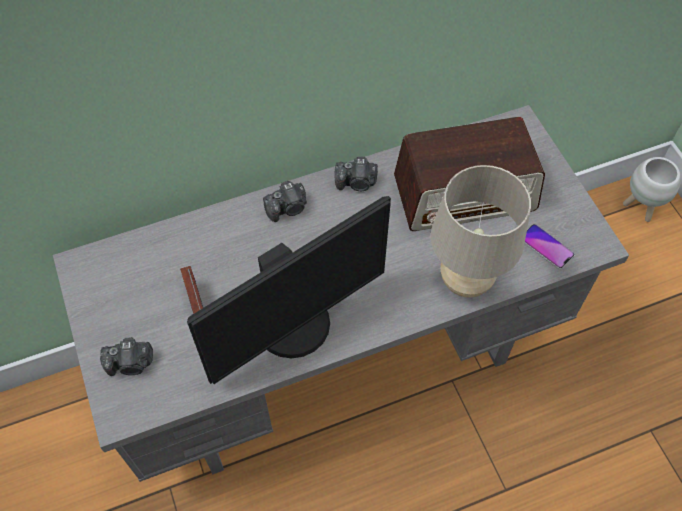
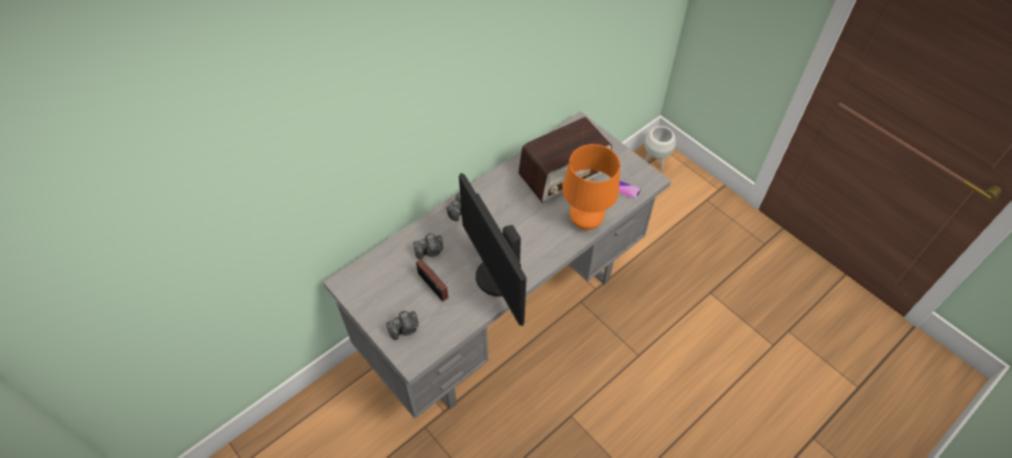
camera: 20 degrees left, 5 degrees down
monitor [187,196,391,384] -> monitor turned 120 degrees clockwise [459,173,527,326]
camera [334,156,378,191] -> camera moved to [413,233,443,260]
beige table lamp [431,165,531,298] -> orange table lamp [562,144,620,230]

